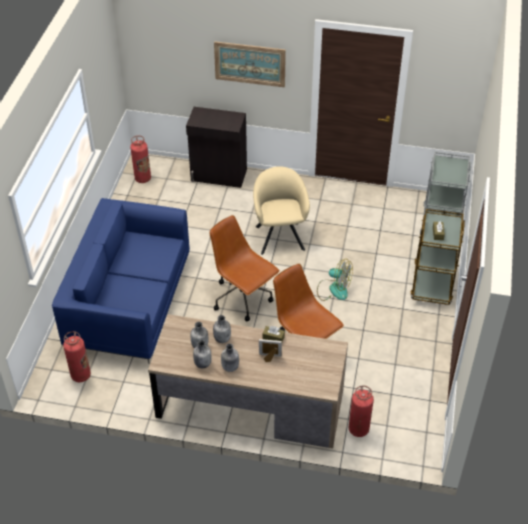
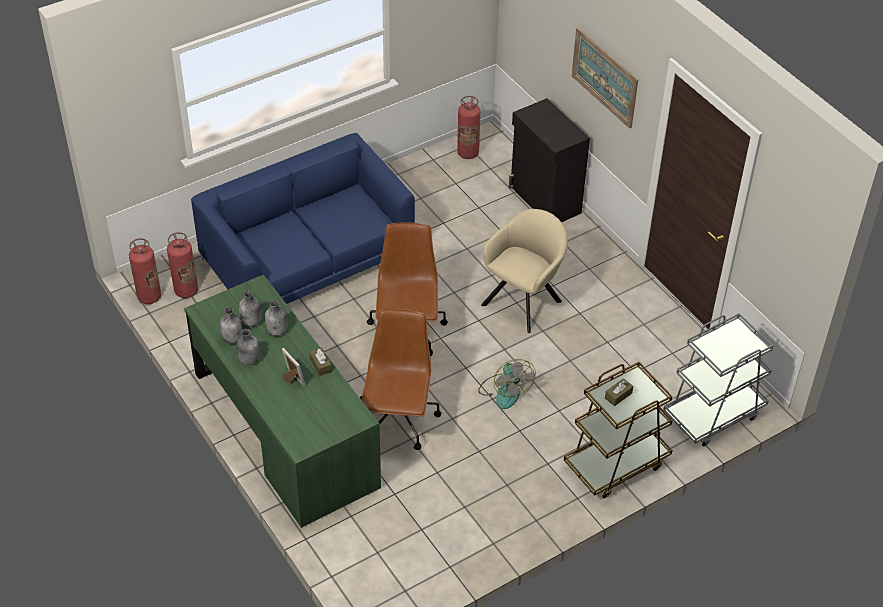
camera: 45 degrees right, 0 degrees up
brown desk [148,314,348,448] -> green desk [184,274,381,528]
fire extinguisher [349,385,374,437] -> fire extinguisher moved to [129,238,161,304]

